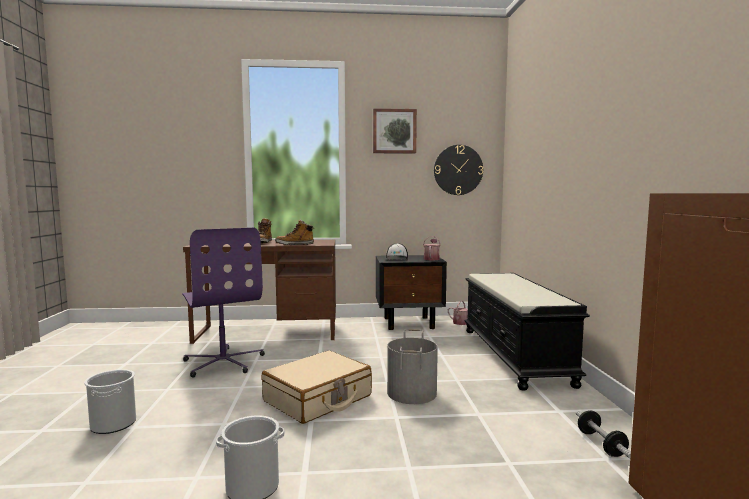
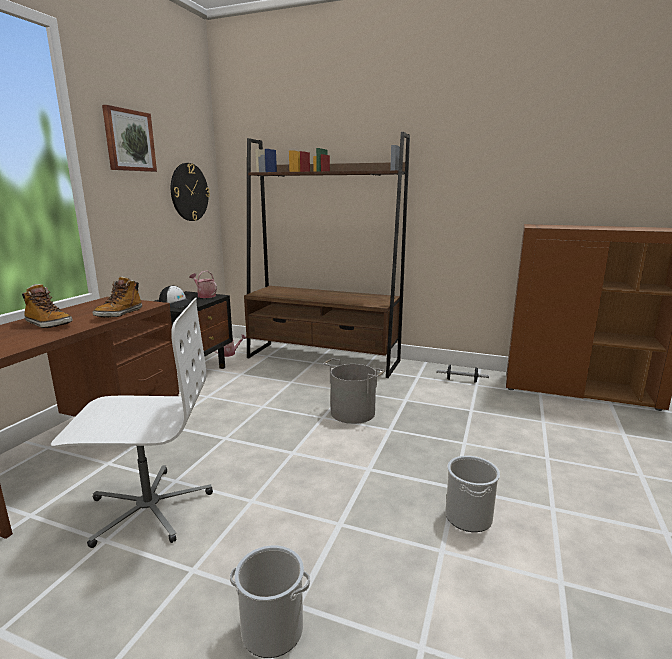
camera: 65 degrees left, 10 degrees up
purple office chair [182,228,265,377] -> white office chair [51,298,213,548]
beige suitcase [262,351,372,424] -> none
black bench [464,273,590,391] -> brown bookcase [244,132,410,378]

